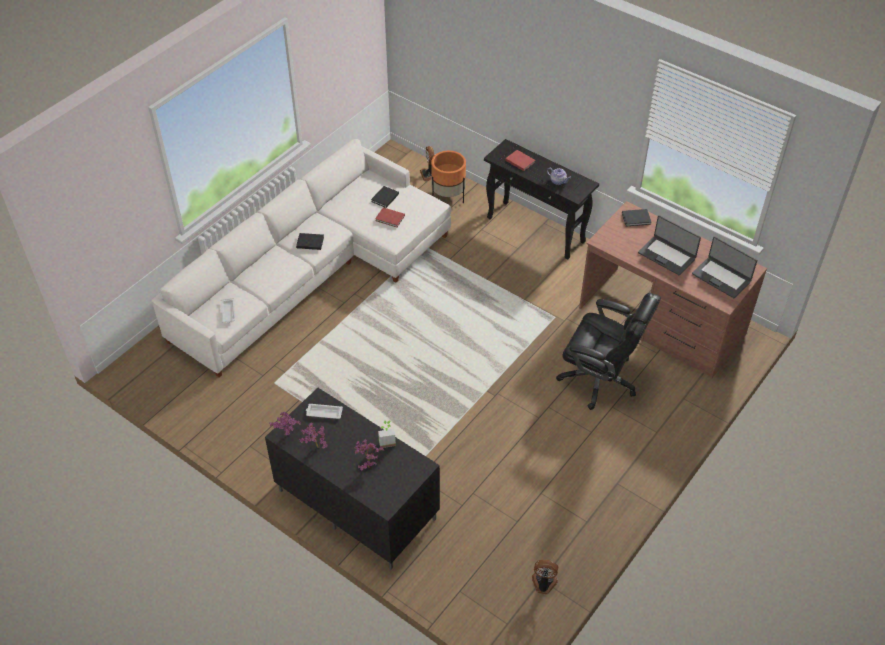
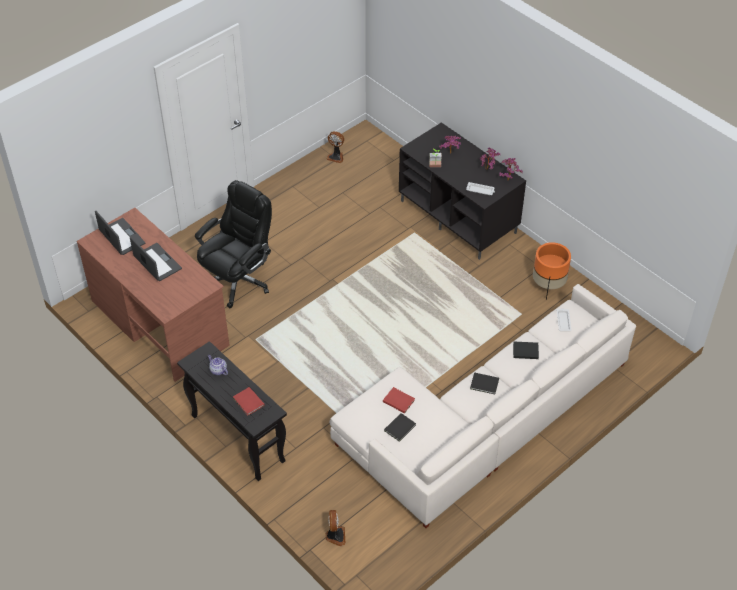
camera: 170 degrees left, 0 degrees up
orange planter [431,151,466,204] -> orange planter moved to [533,242,571,300]
black office chair [556,293,661,410] -> black office chair turned 90 degrees clockwise [195,180,272,308]
black book [622,209,651,227] -> black book moved to [513,341,539,359]

